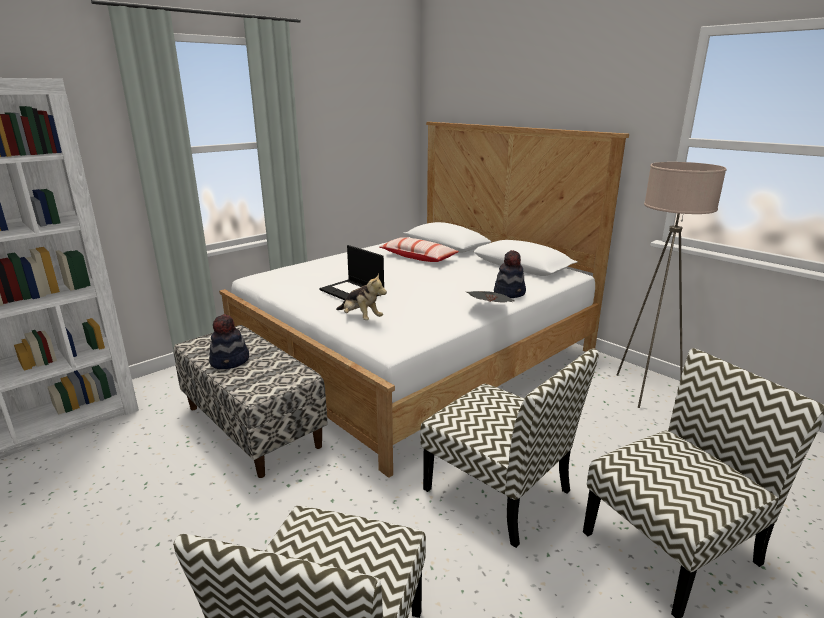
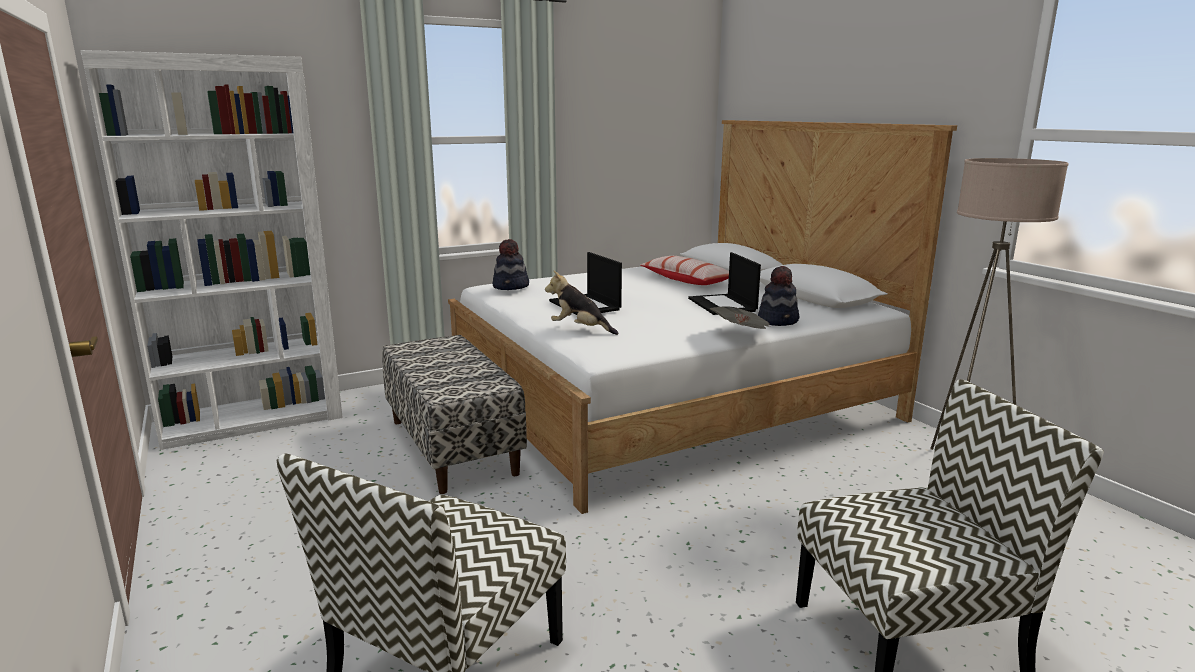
camera: 15 degrees right, 5 degrees down
hat [209,314,249,369] -> hat moved to [493,239,529,290]
plush toy [336,273,387,320] -> plush toy turned 150 degrees clockwise [545,271,618,335]
chair [420,349,599,548] -> none
none -> laptop [688,252,761,315]

